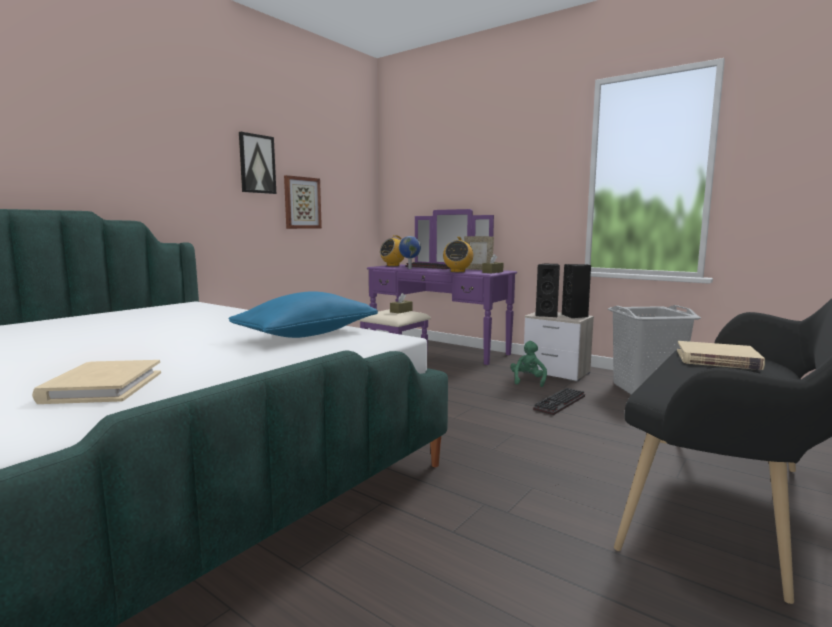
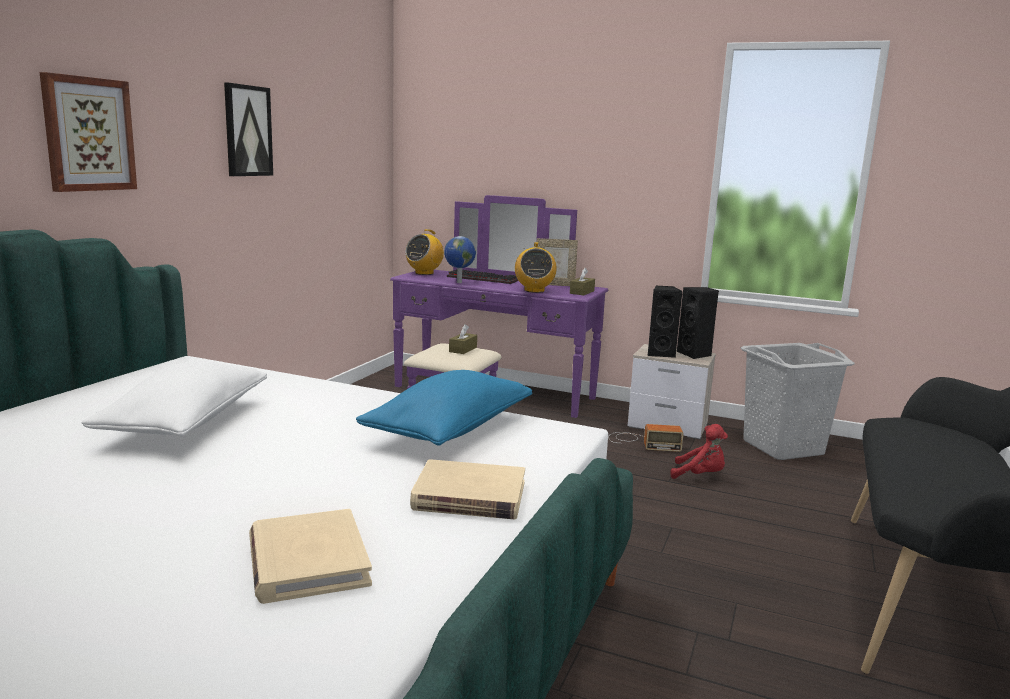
camera: 15 degrees left, 5 degrees up
picture [284,175,322,229] -> picture moved to [39,72,137,192]
green plush toy [510,341,547,387] -> radio [608,424,684,452]
keyboard [533,388,585,415] -> red plush toy [670,424,728,479]
beige book [677,341,765,370] -> beige book moved to [410,459,525,520]
none -> white pillow [82,361,267,436]

